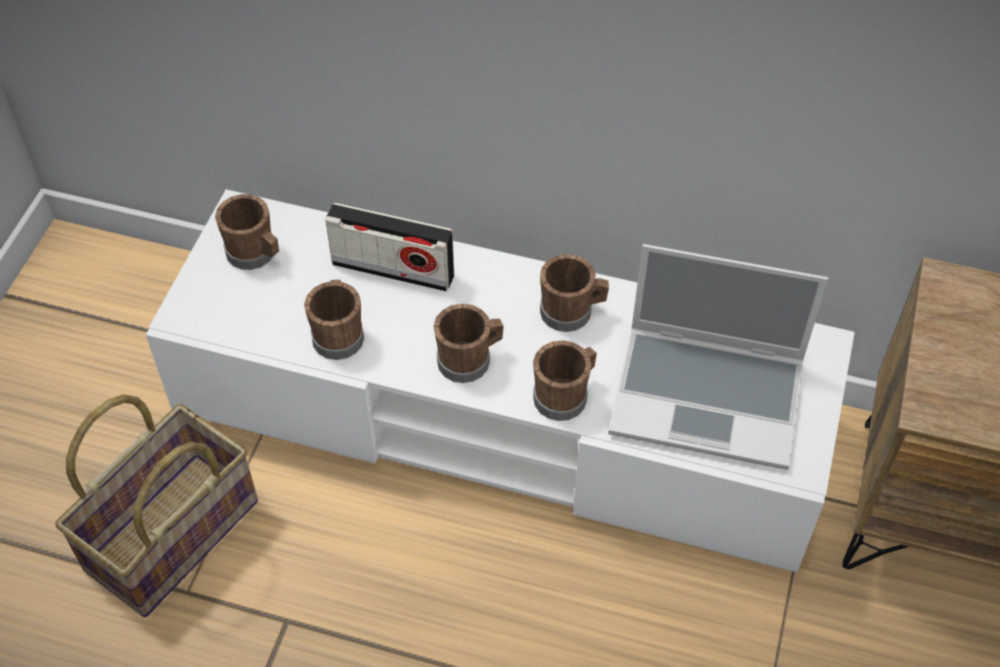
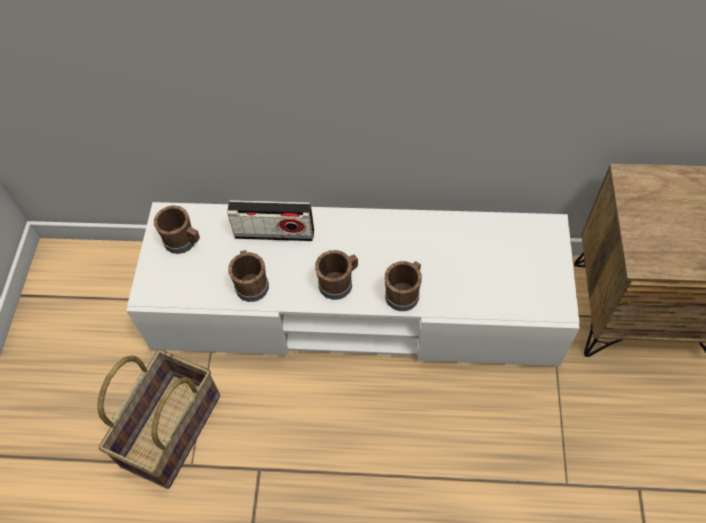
camera: 10 degrees left, 5 degrees up
brown mug [540,254,609,332] -> none
laptop [608,244,828,470] -> none

